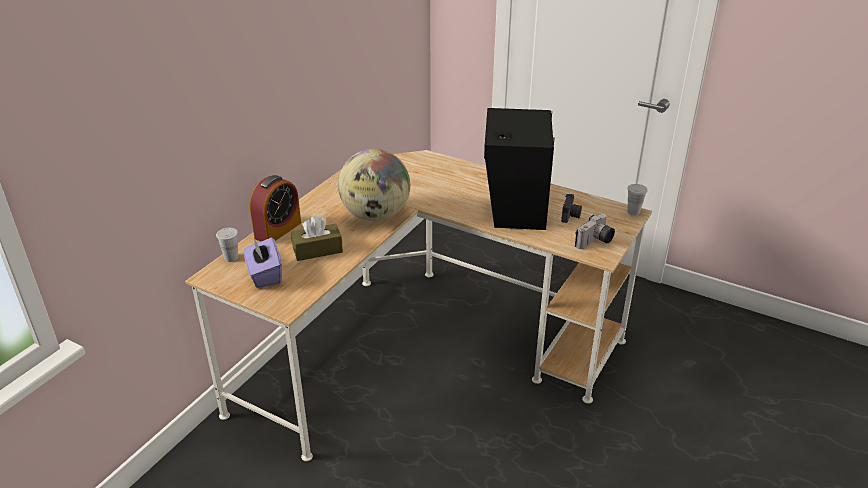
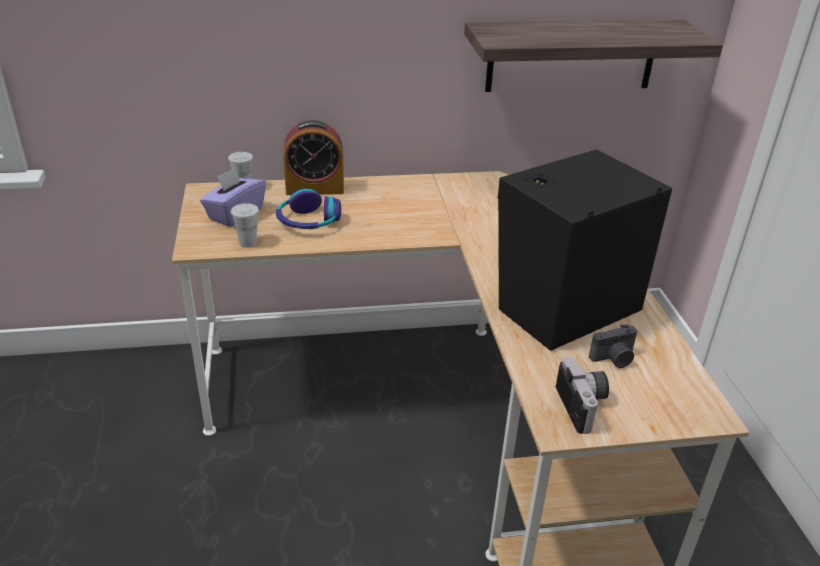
camera: 50 degrees right, 0 degrees up
brown tissue box [291,216,343,261] -> headphones [276,189,341,229]
globe [338,149,410,221] -> none
camera [575,213,615,249] -> camera turned 105 degrees counterclockwise [556,357,609,434]
white cup [627,184,648,215] -> white cup moved to [231,203,259,248]
none -> shelf [464,20,723,92]

